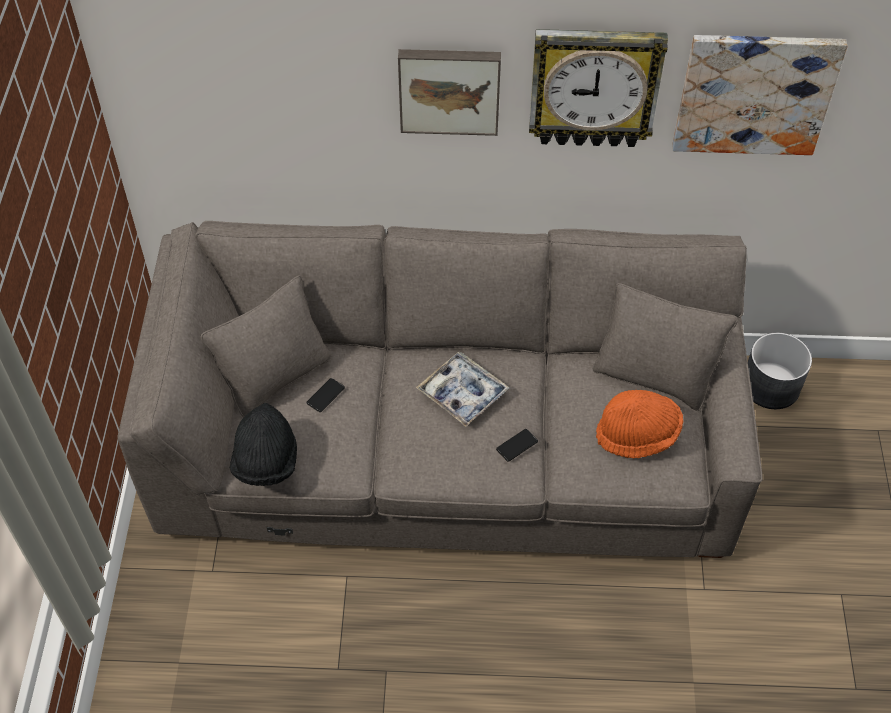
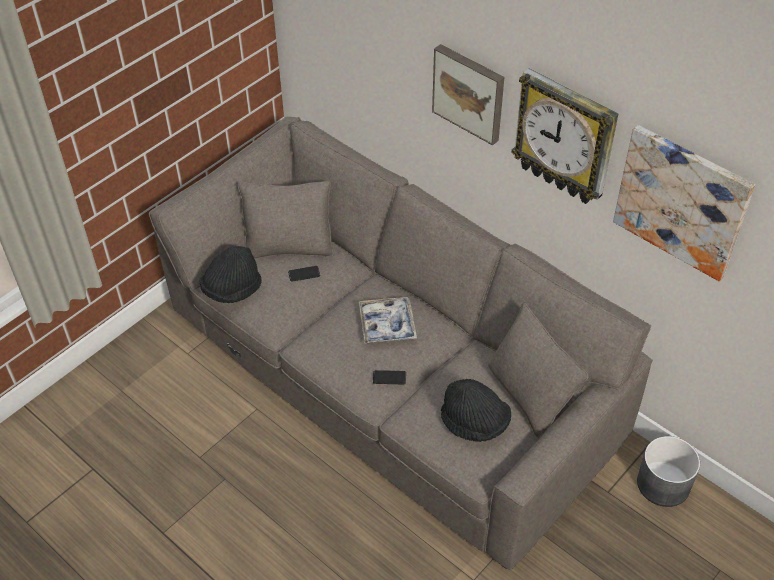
camera: 40 degrees right, 5 degrees down
orange hat [596,390,683,458] -> black hat [441,379,511,442]

